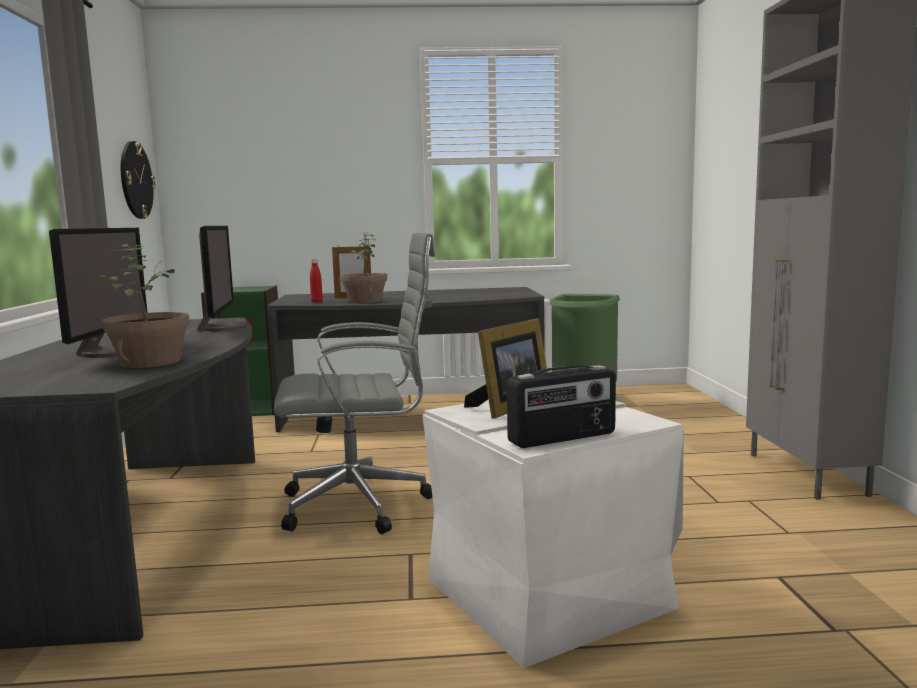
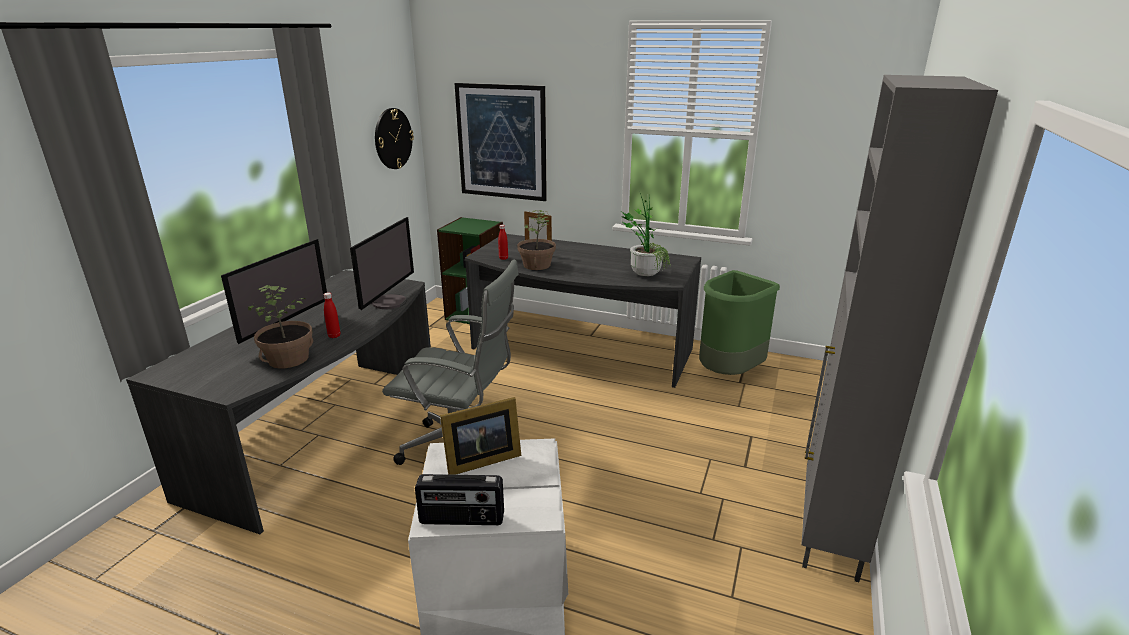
camera: 25 degrees right, 15 degrees up
none -> red bottle [324,292,340,338]
none -> picture [455,83,547,201]
none -> potted plant [621,193,671,276]

